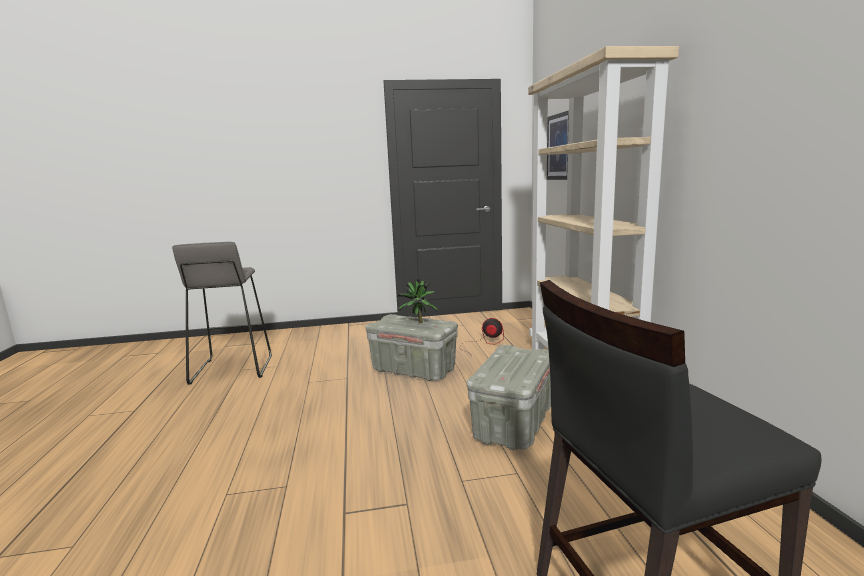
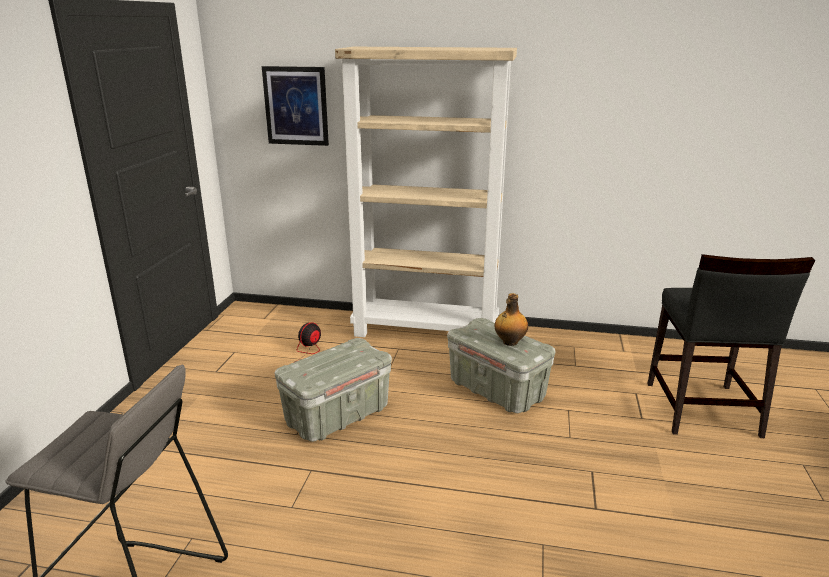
camera: 70 degrees left, 10 degrees up
potted plant [397,279,438,323] -> none
none -> bottle [494,293,528,346]

